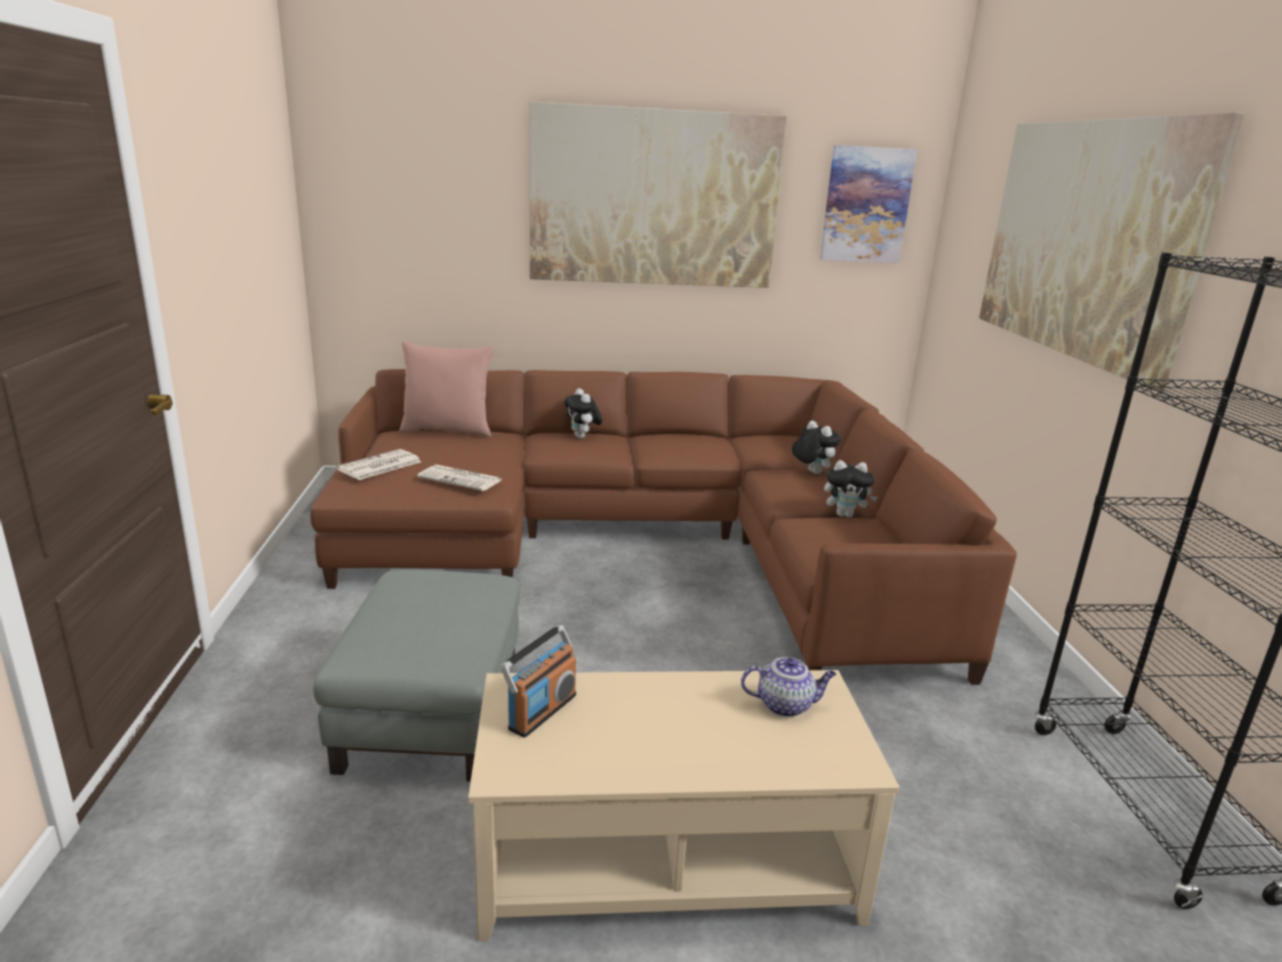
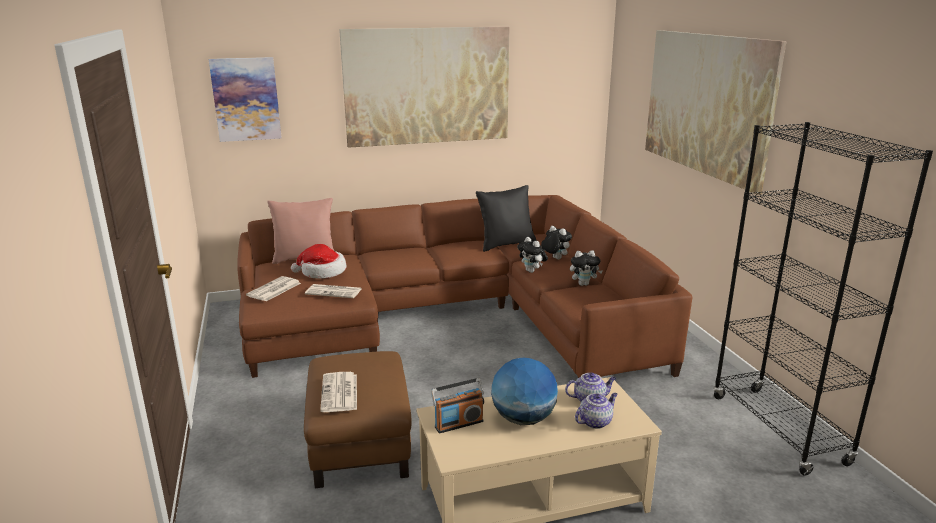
camera: 10 degrees left, 0 degrees up
grey ottoman [313,570,520,782] -> brown ottoman [304,351,412,488]
radio [500,625,576,738] -> radio turned 45 degrees clockwise [431,378,484,433]
plush toy [564,388,602,439] -> plush toy moved to [517,237,548,273]
picture [820,145,917,263] -> picture moved to [209,57,282,142]
none -> hat [291,244,347,279]
none -> newspaper [320,372,357,412]
none -> black pillow [476,185,537,252]
none -> globe [491,357,558,425]
none -> teapot [575,393,618,429]

